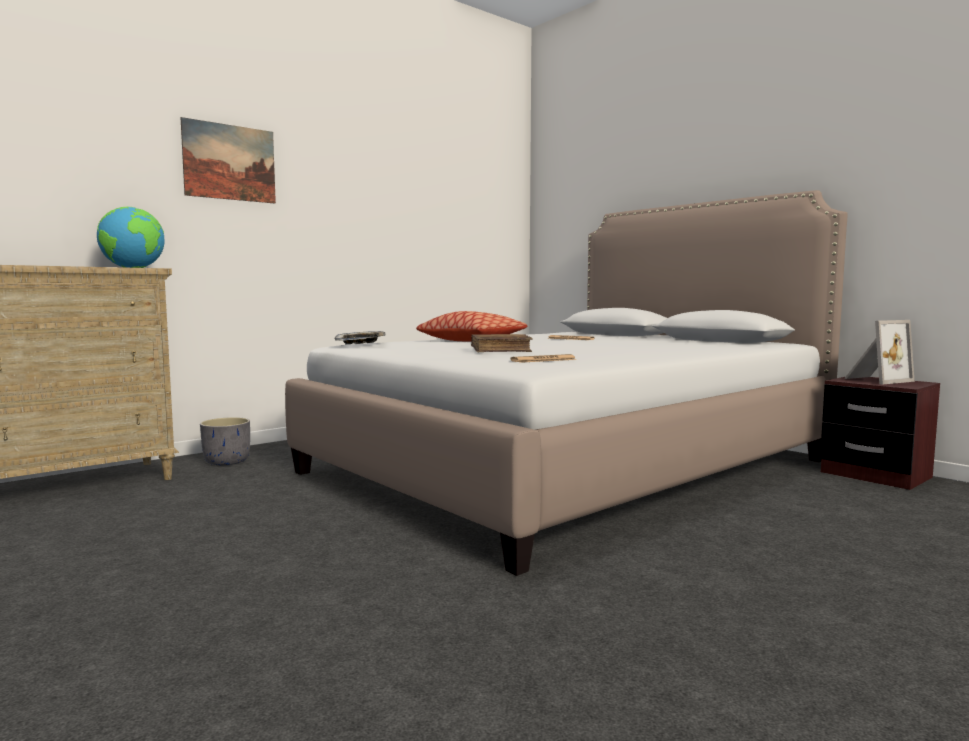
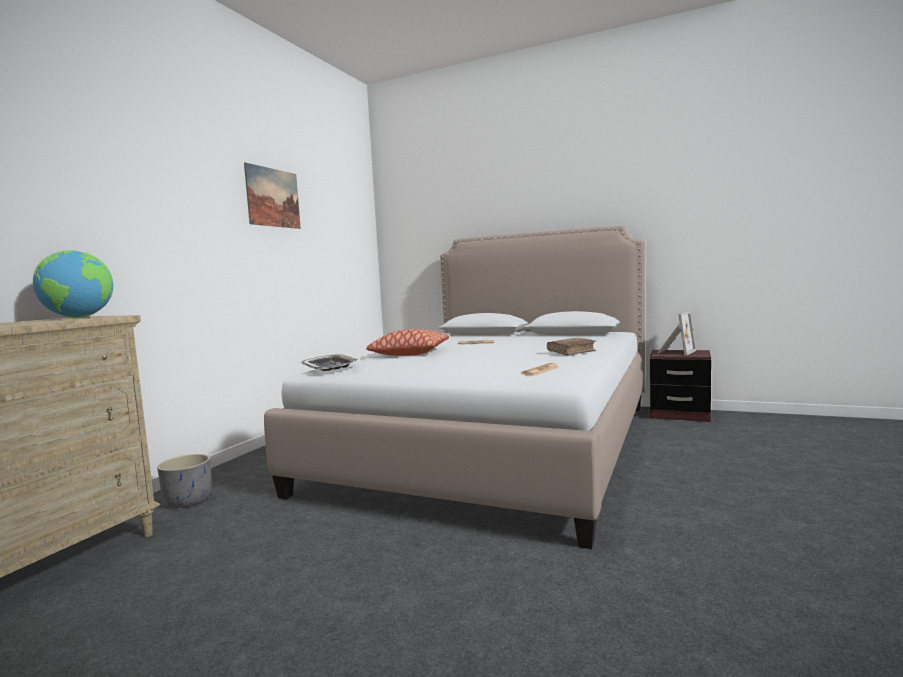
camera: 25 degrees left, 0 degrees up
picture [181,117,276,203] -> picture moved to [244,162,301,229]
brown book [471,334,533,352] -> brown book moved to [547,338,596,356]

